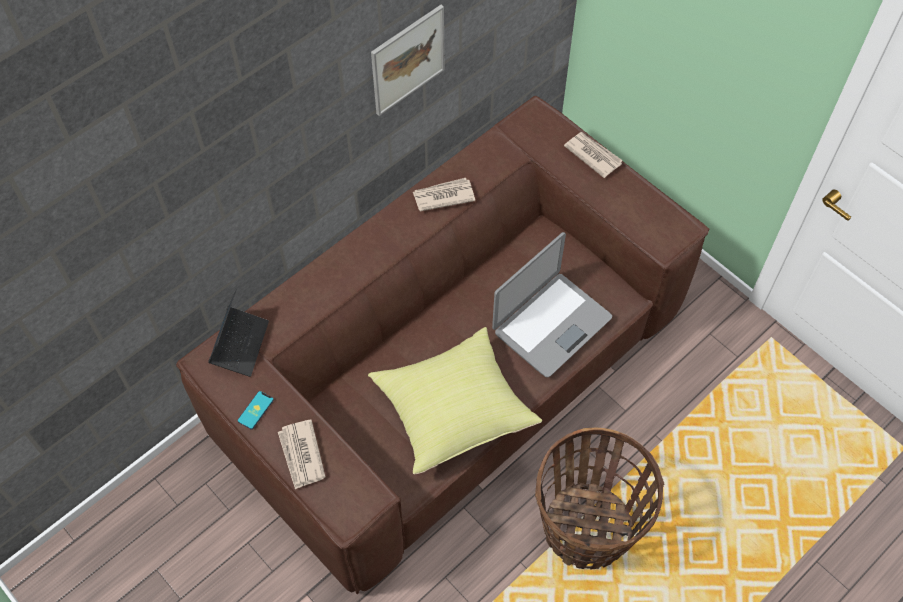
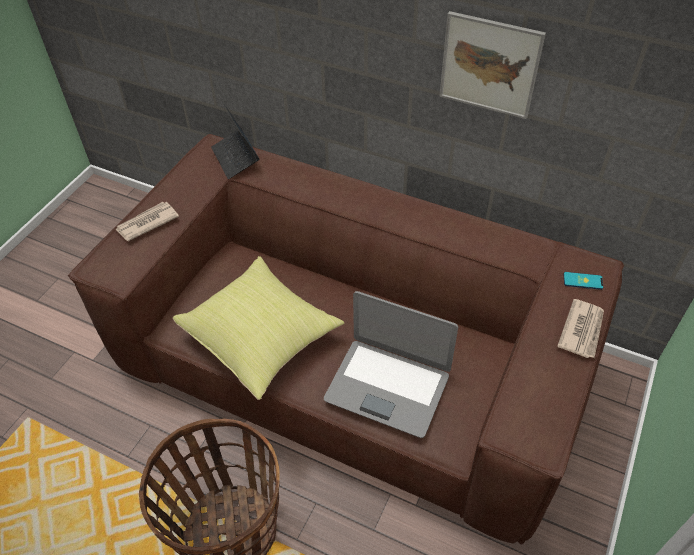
camera: 70 degrees right, 10 degrees down
laptop [208,289,269,377] -> laptop turned 75 degrees clockwise [211,104,260,179]
phone [238,391,274,429] -> phone moved to [563,272,603,290]
newspaper [413,178,475,211] -> none

